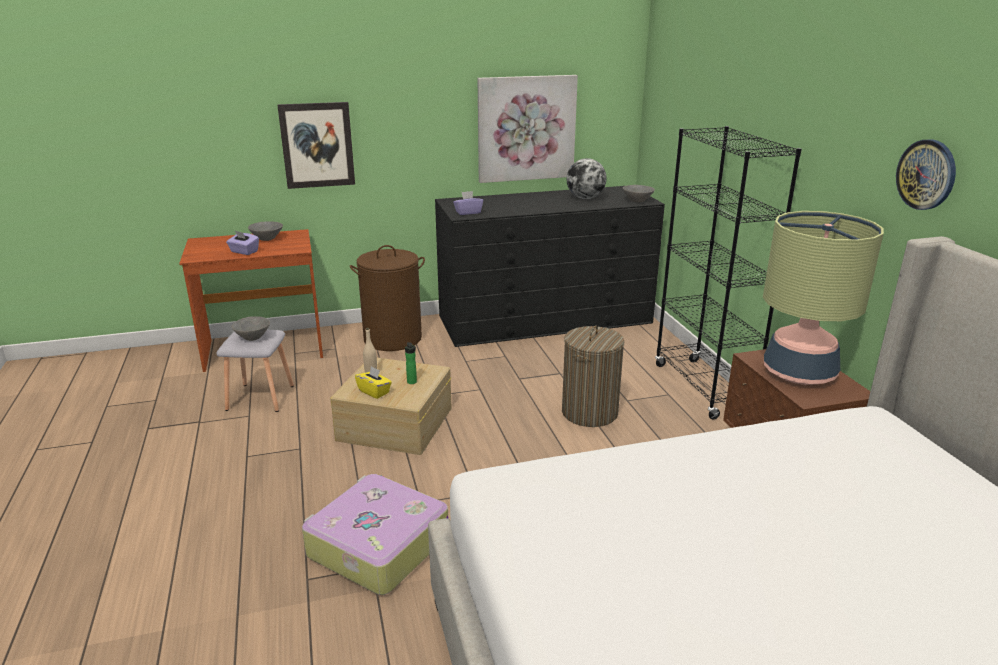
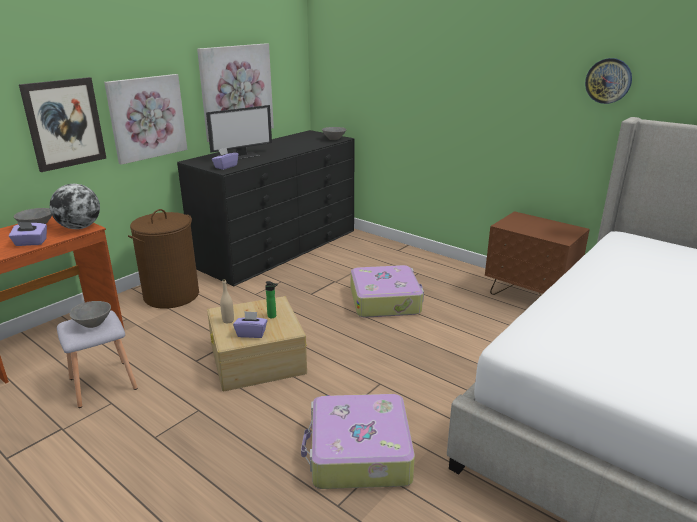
camera: 35 degrees left, 0 degrees up
yellow tissue box [355,366,392,399] -> purple tissue box [233,311,268,338]
laundry basket [562,325,624,427] -> suitcase [351,265,424,318]
globe [567,158,607,199] -> globe moved to [50,184,100,229]
black bookcase [655,126,802,420] -> none
table lamp [763,211,884,385] -> none
none -> picture [104,74,188,165]
none -> monitor [206,105,272,159]

